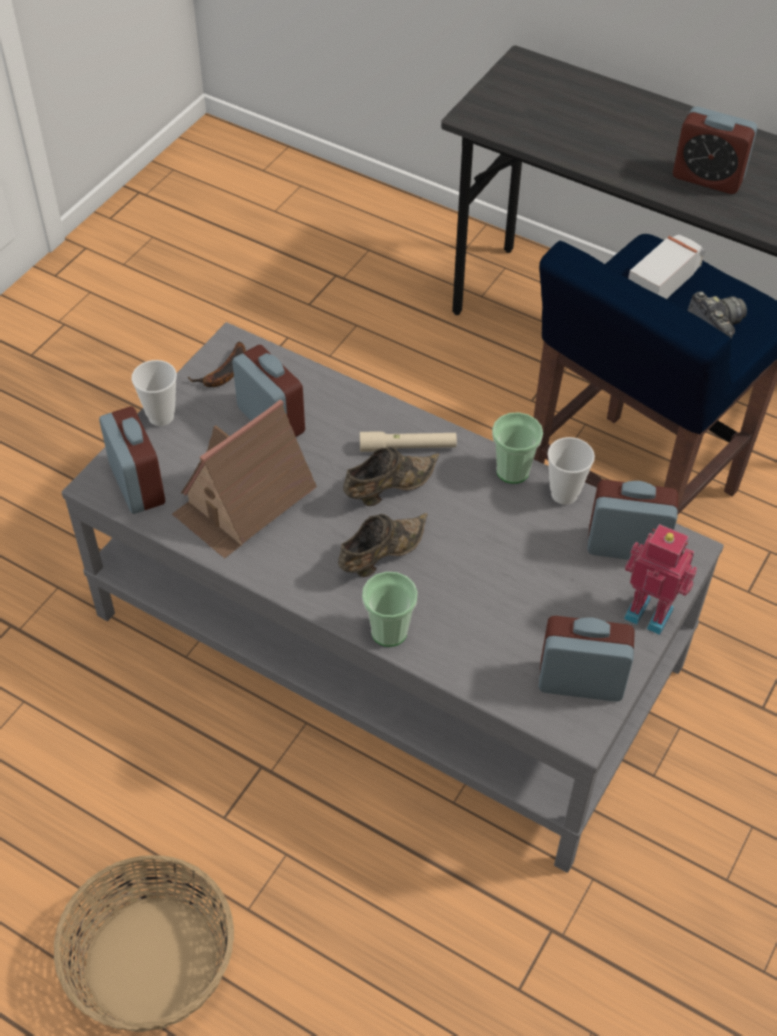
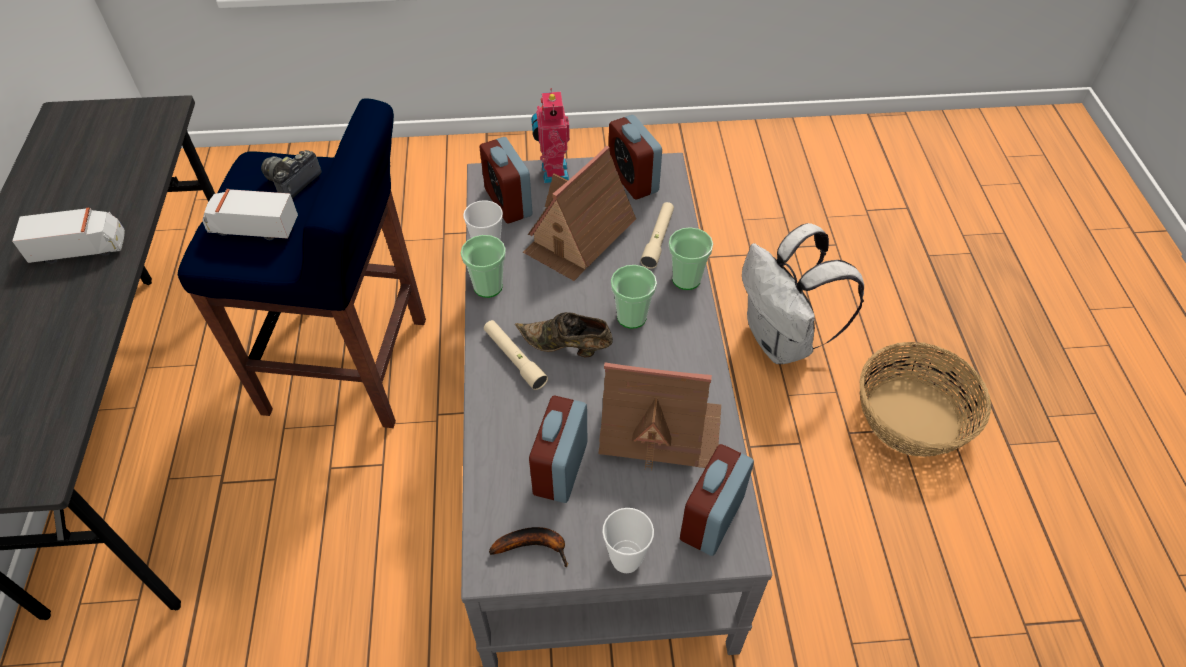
camera: 125 degrees left, 0 degrees up
brown shoe [338,513,428,577] -> cup [611,265,657,329]
alarm clock [673,107,757,194] -> toy truck [12,208,125,263]
none -> toy house [523,146,636,281]
none -> beige flashlight [640,202,674,269]
none -> white backpack [742,223,864,364]

